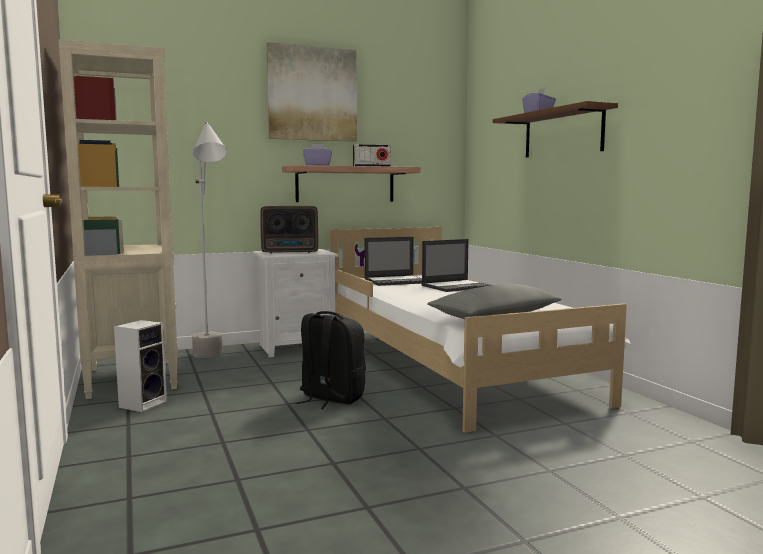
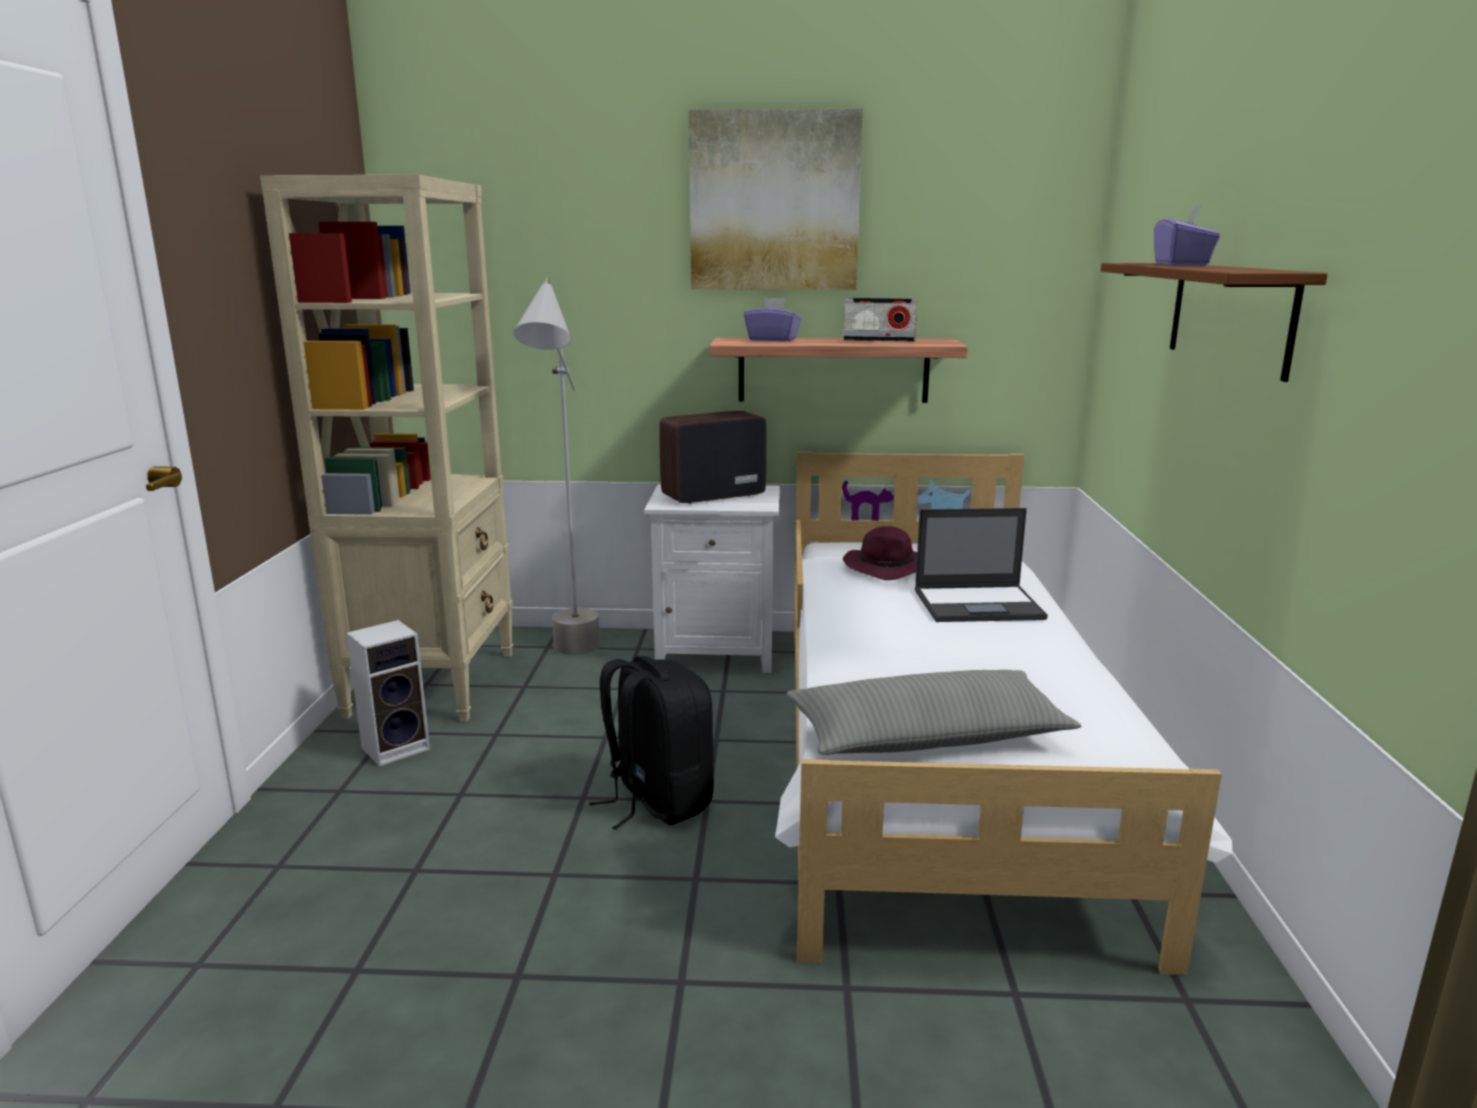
camera: 25 degrees right, 10 degrees up
radio [260,206,318,253] -> radio turned 135 degrees clockwise [659,411,767,504]
laptop [364,237,422,286] -> purple hat [843,526,917,580]

